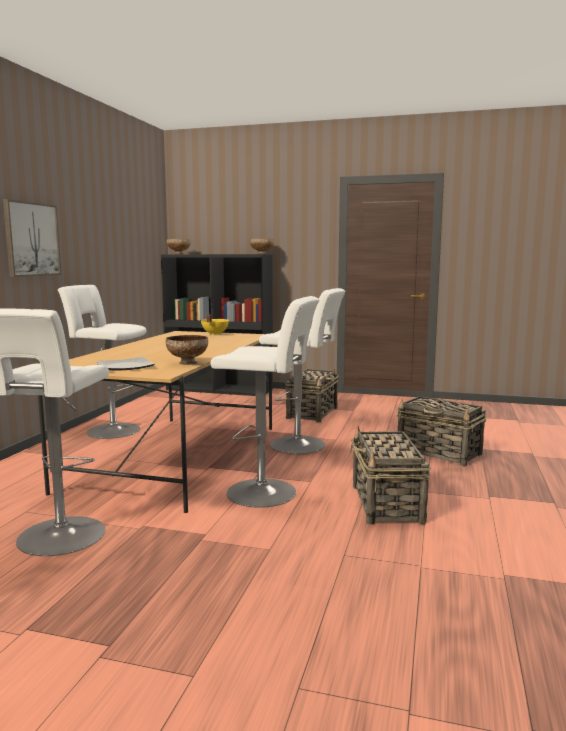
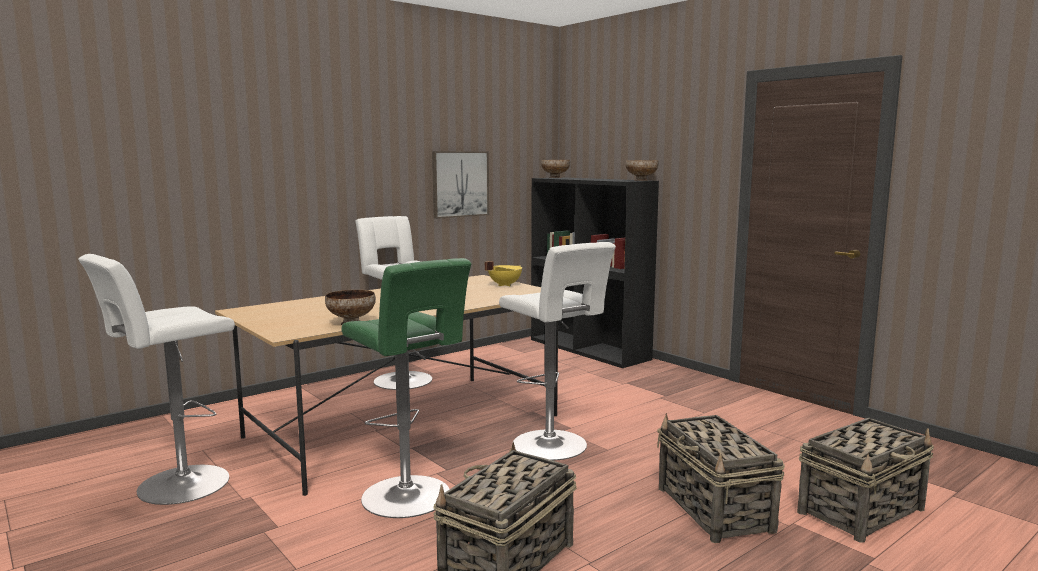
camera: 35 degrees right, 0 degrees up
picture [3,199,61,277] -> picture moved to [432,151,489,219]
plate [97,357,155,370] -> none
white stool [210,296,319,508] -> green stool [341,258,471,518]
basket [285,367,338,422] -> basket moved to [797,418,934,542]

